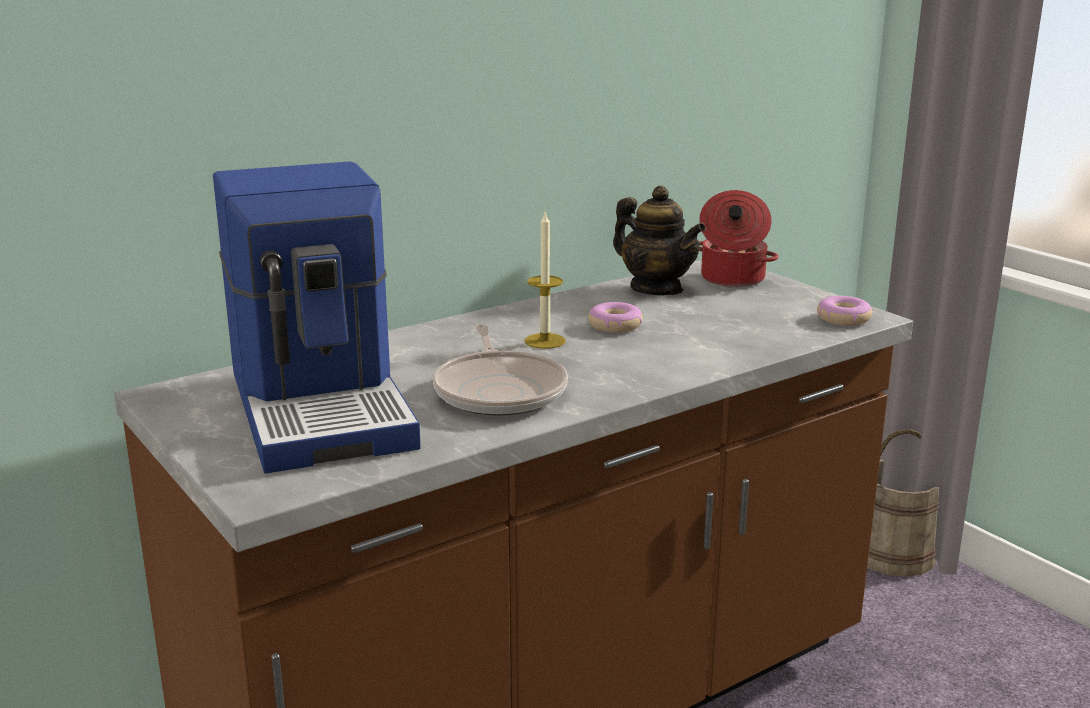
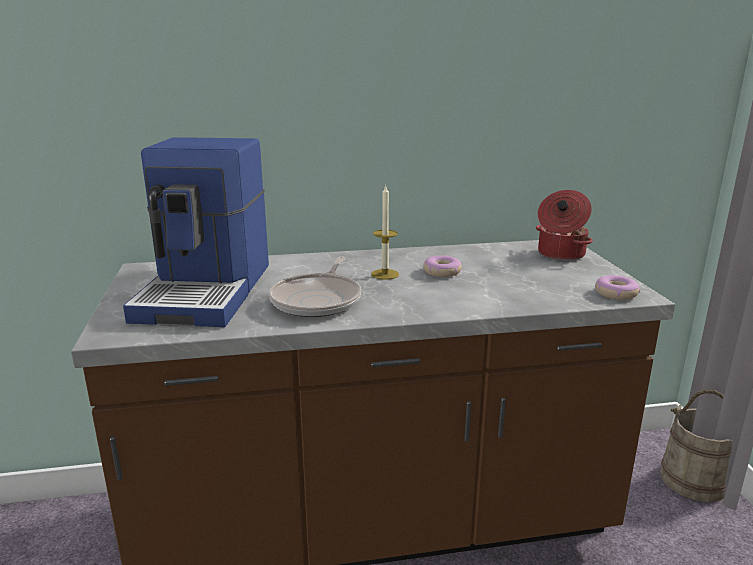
camera: 25 degrees right, 0 degrees up
teapot [613,186,706,295] -> none

